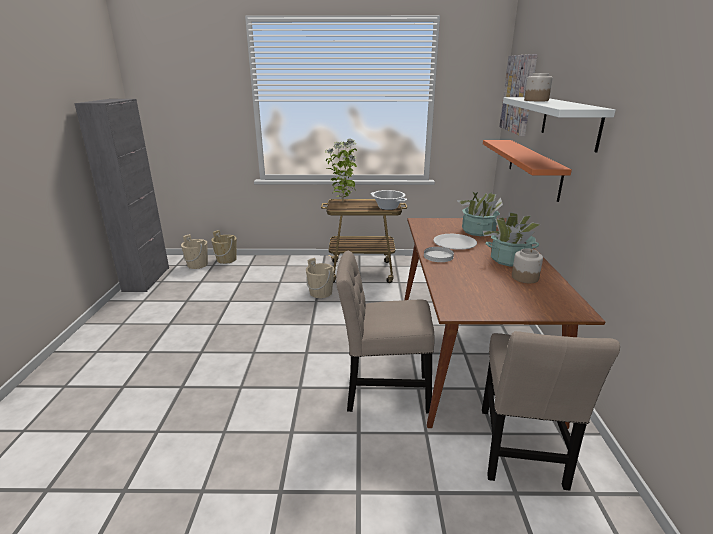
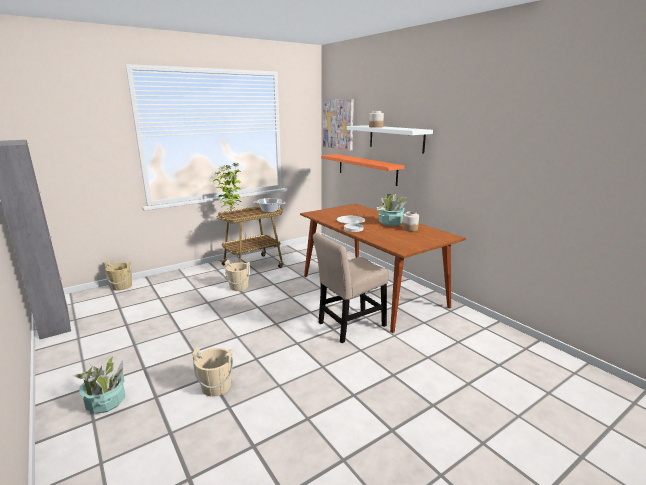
camera: 35 degrees left, 5 degrees down
beige bucket [181,234,208,269] -> beige bucket moved to [193,347,233,396]
potted plant [457,191,503,236] -> potted plant moved to [72,356,126,414]
beige chair [482,331,620,491] -> none

